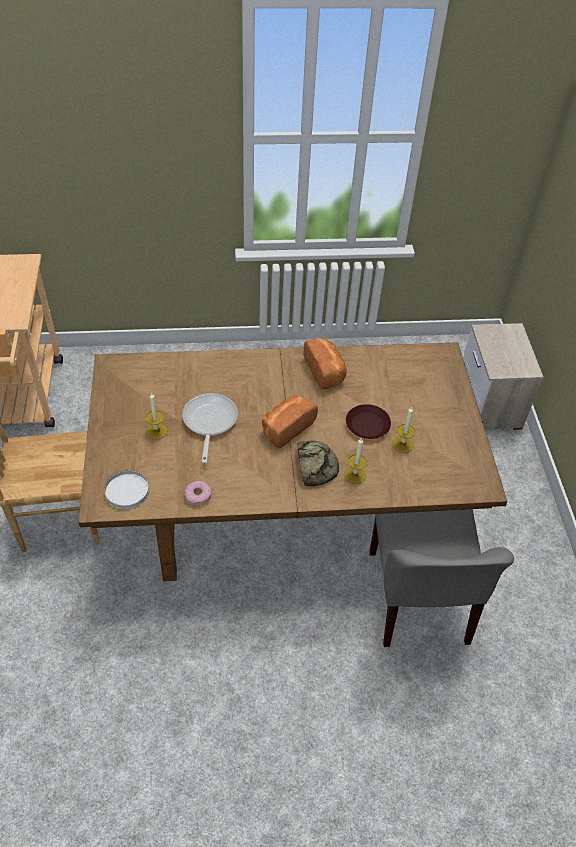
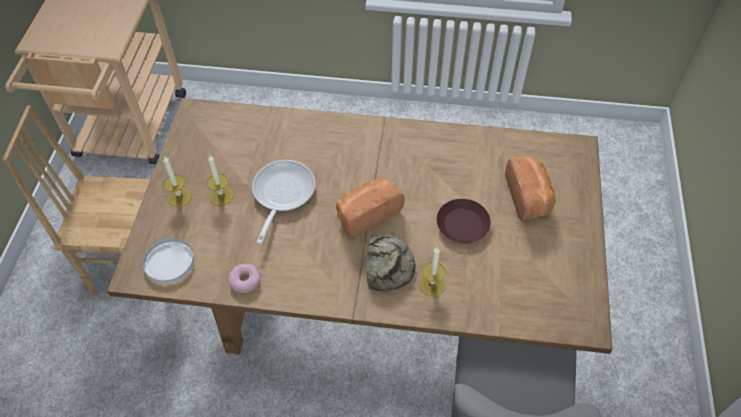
camera: 15 degrees right, 5 degrees up
bread [304,338,347,389] -> bread moved to [505,156,555,222]
candle [392,407,415,453] -> candle moved to [163,156,192,207]
nightstand [463,323,543,430] -> none

